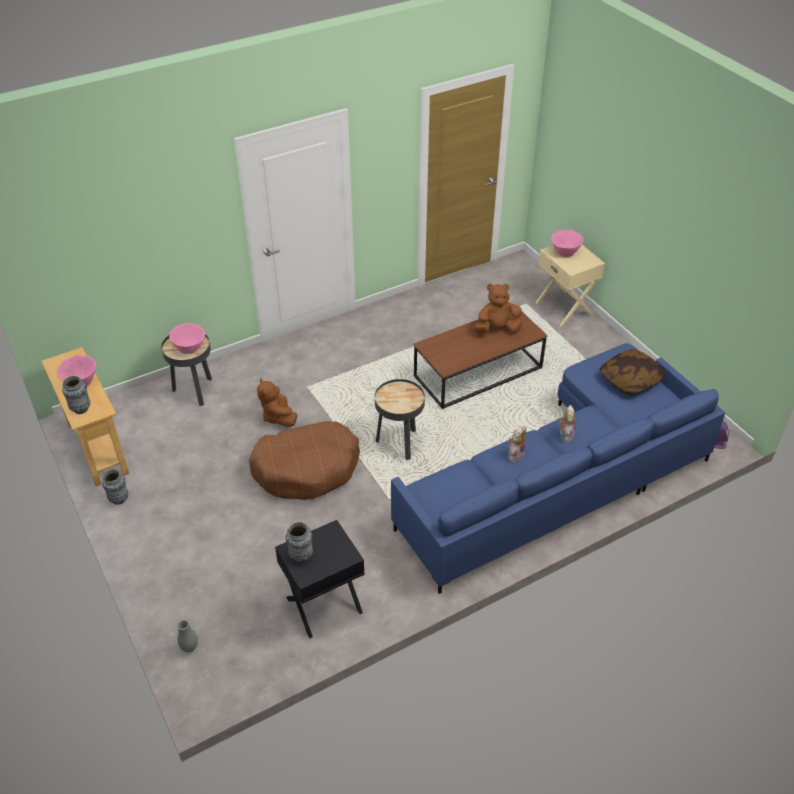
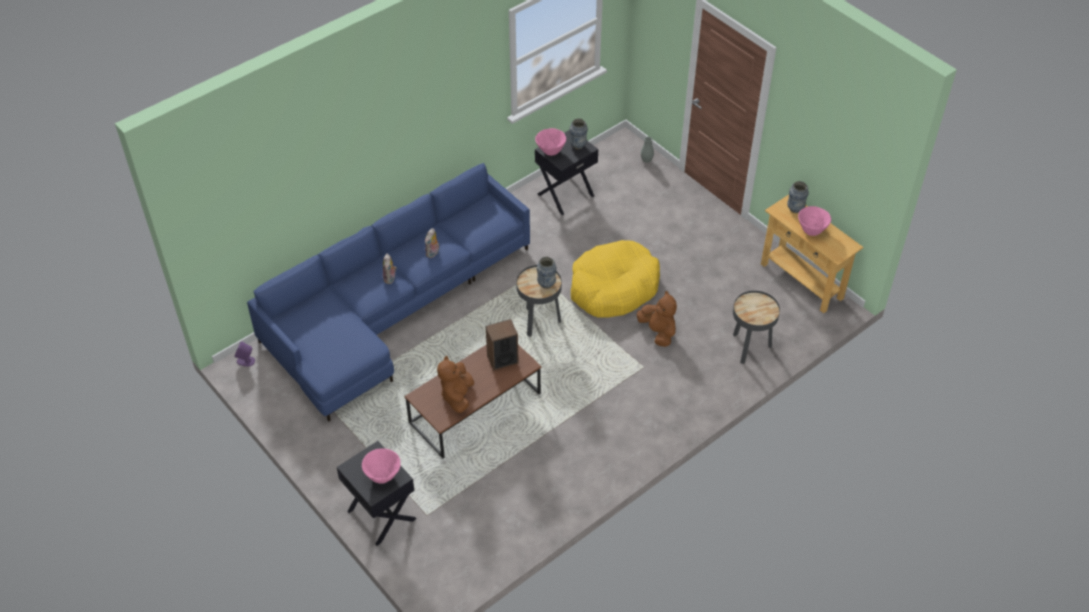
camera: 170 degrees right, 5 degrees up
vase [102,469,128,505] -> vase moved to [537,257,557,289]
pink bowl [169,323,205,354] -> pink bowl moved to [535,128,566,156]
brown dog bed [249,421,360,500] -> yellow dog bed [571,240,660,318]
brown plush toy [474,284,522,334] -> brown plush toy turned 120 degrees clockwise [437,356,474,413]
beige nightstand [535,245,605,326] -> black nightstand [337,441,416,546]
pillow [600,349,666,395] -> none
none -> speaker [486,319,519,371]

